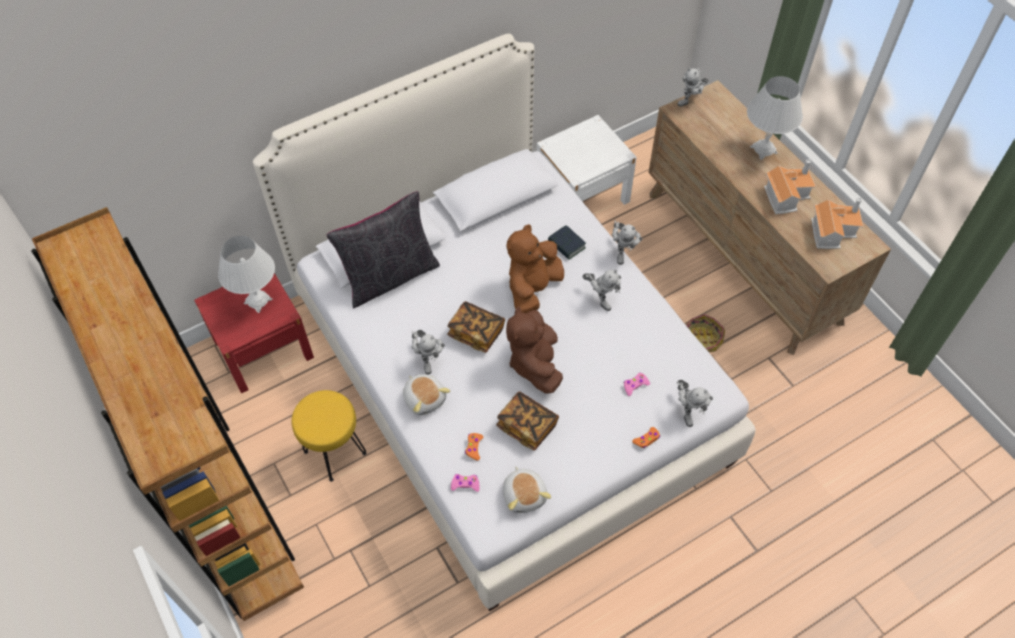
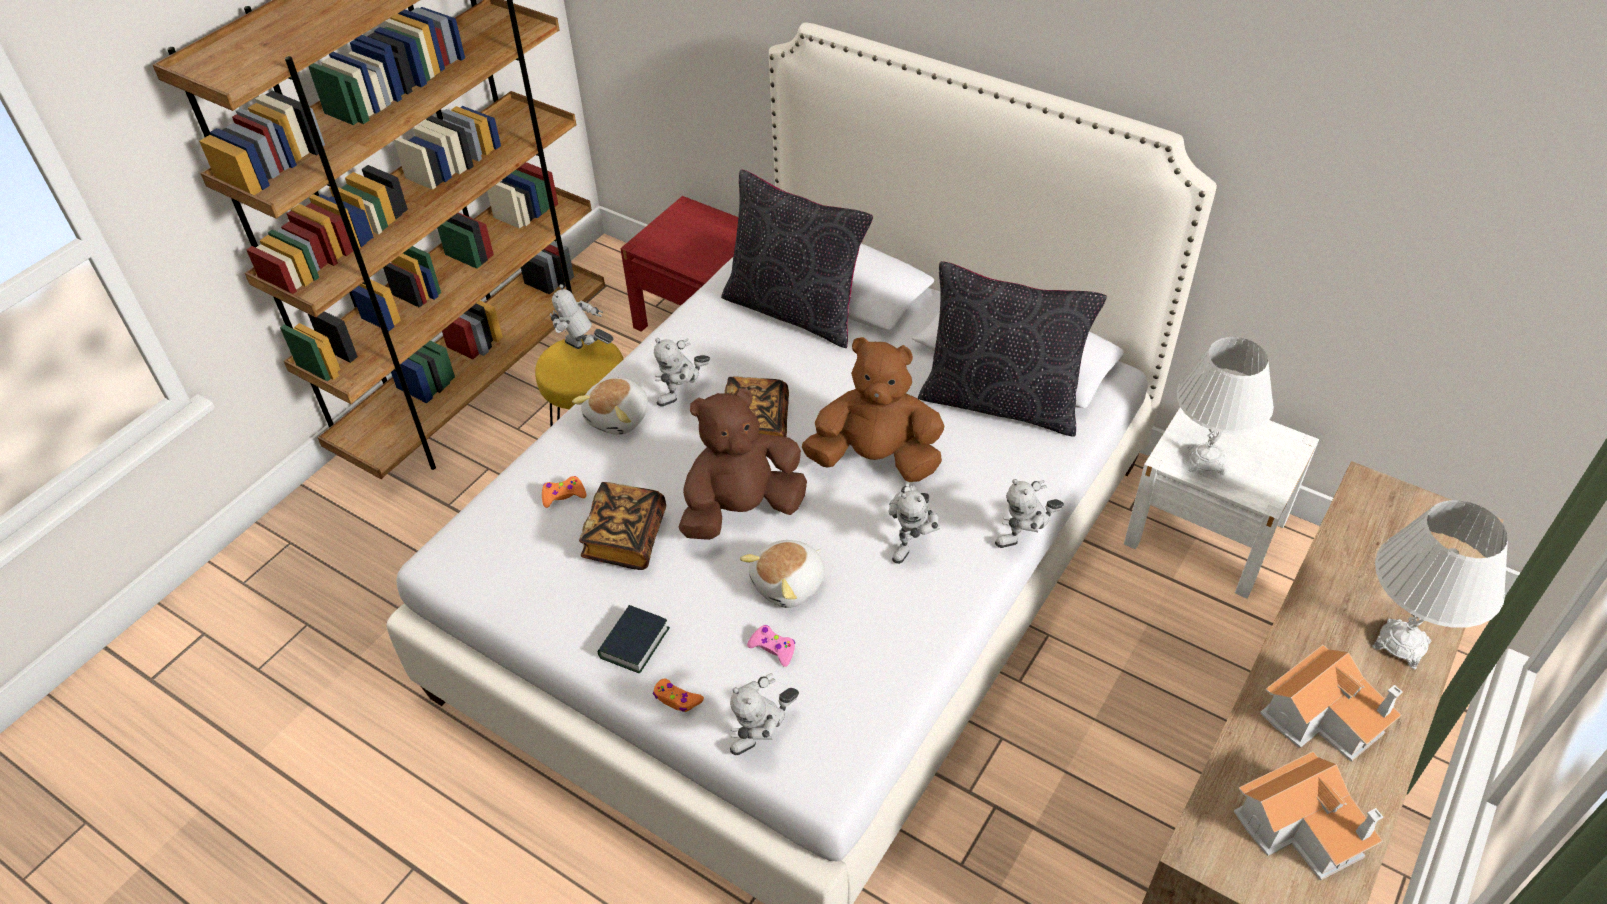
camera: 65 degrees right, 10 degrees down
white table lamp [218,236,275,313] -> white table lamp moved to [1177,337,1274,475]
pink game controller [451,474,480,492] -> none
plush toy [503,466,551,513] -> plush toy moved to [740,540,825,608]
book [548,225,586,260] -> book moved to [598,605,670,673]
toy robot [677,68,709,107] -> toy robot moved to [550,284,613,349]
basket [685,314,725,353] -> none
none -> black pillow [918,261,1107,437]

